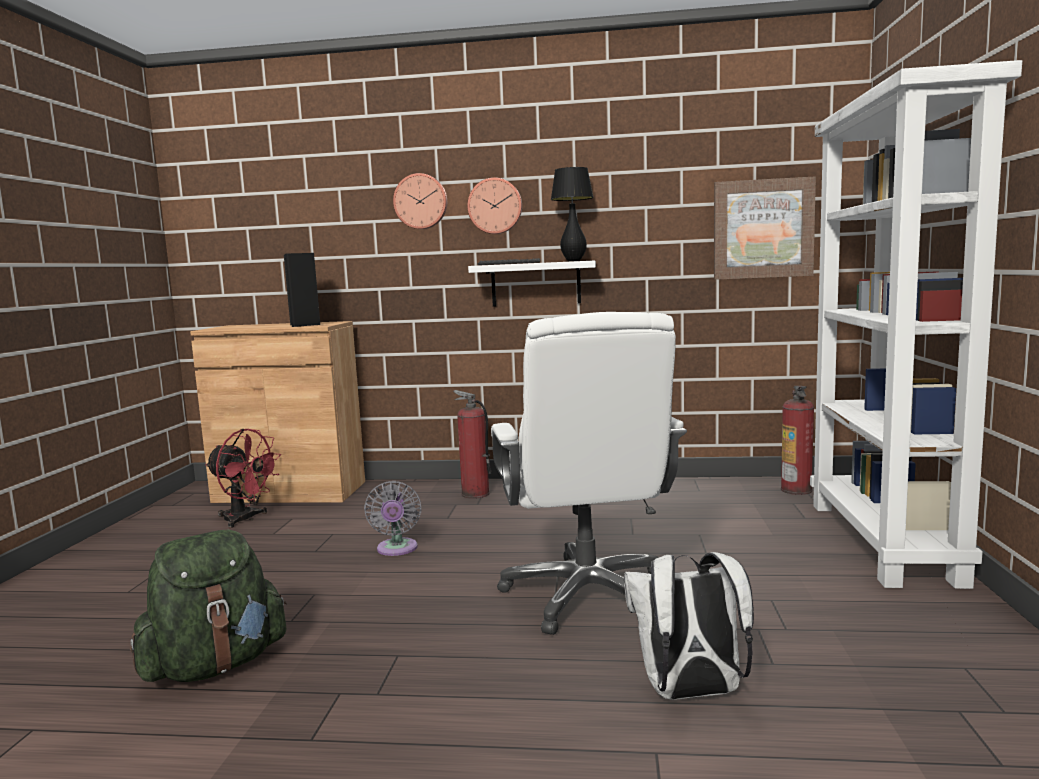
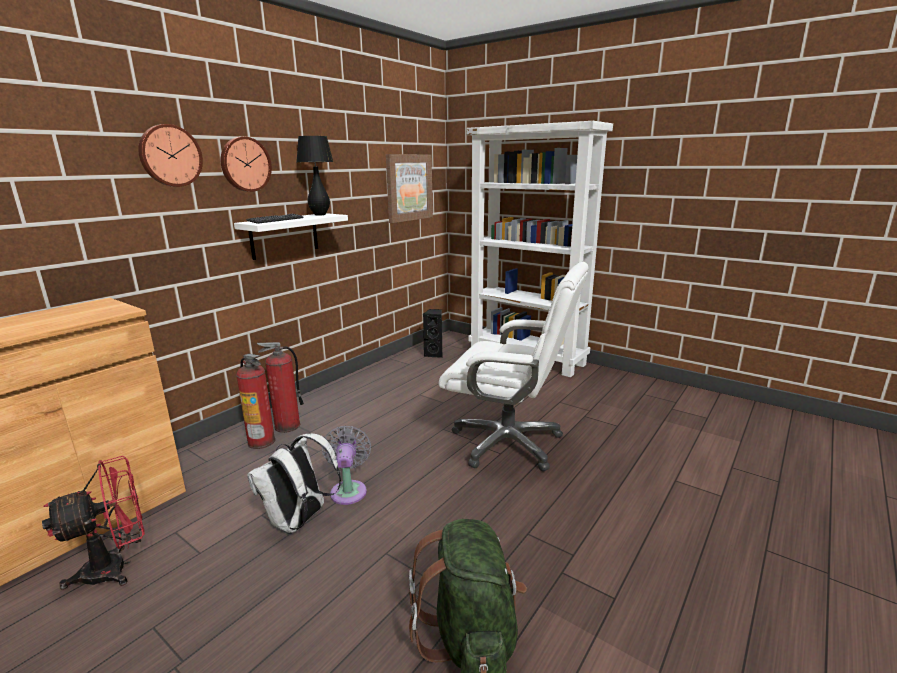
camera: 60 degrees left, 10 degrees up
black speaker [284,253,320,327] -> black speaker moved to [423,309,443,358]
grey fan [364,481,422,556] -> grey fan turned 120 degrees counterclockwise [322,425,371,505]
white backpack [624,552,754,700] -> white backpack moved to [247,433,341,533]
fire extinguisher [781,386,814,495] -> fire extinguisher moved to [236,354,275,449]

